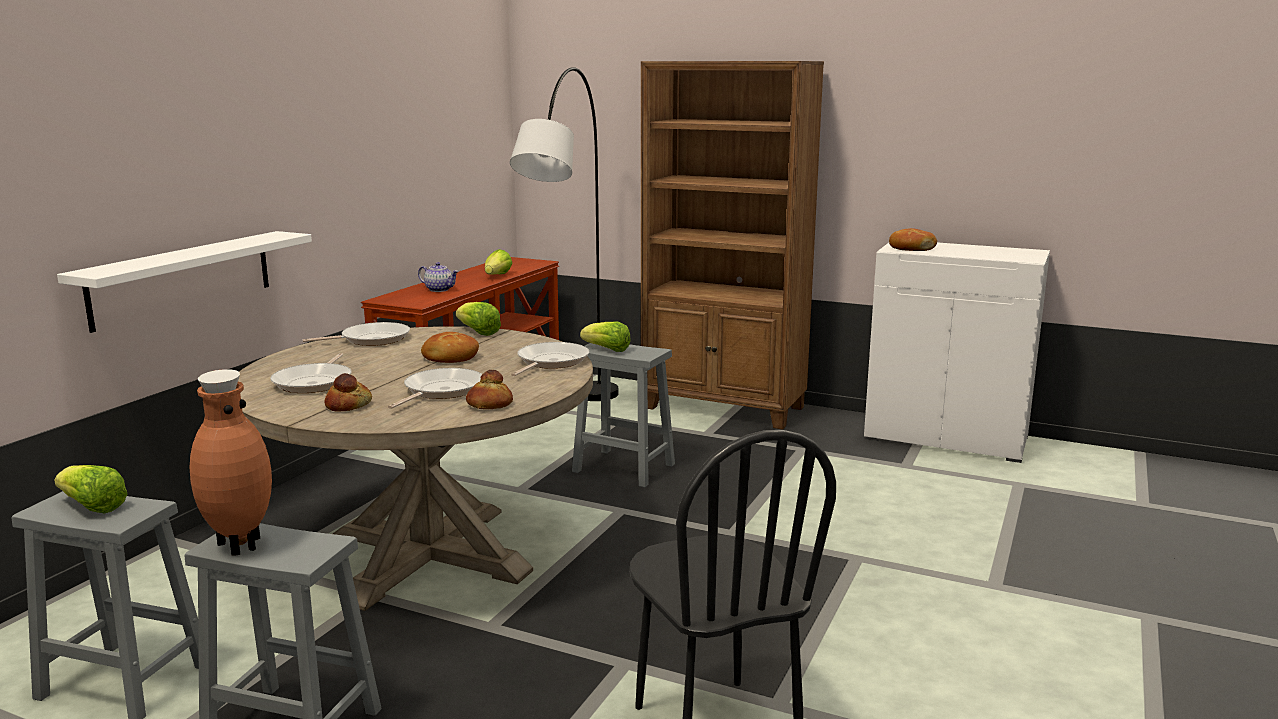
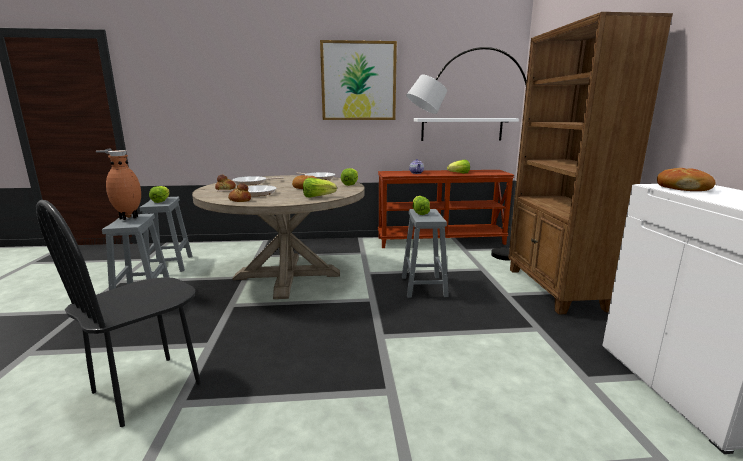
camera: 60 degrees right, 0 degrees up
white shelf [57,231,312,333] -> white shelf moved to [414,118,519,141]
frying pan [511,342,589,376] -> lettuce [303,178,337,197]
none -> picture [320,40,397,120]

